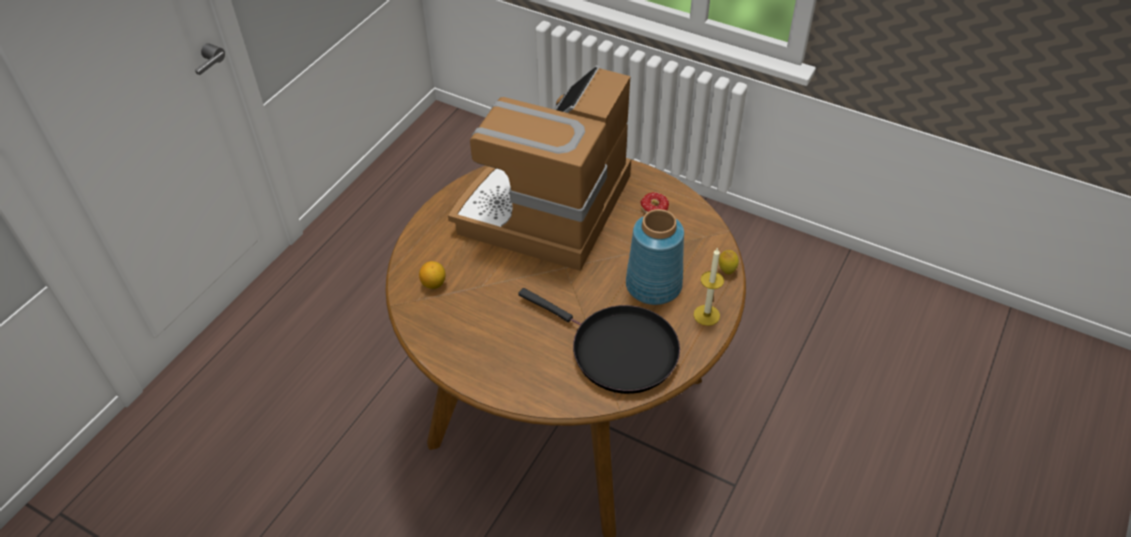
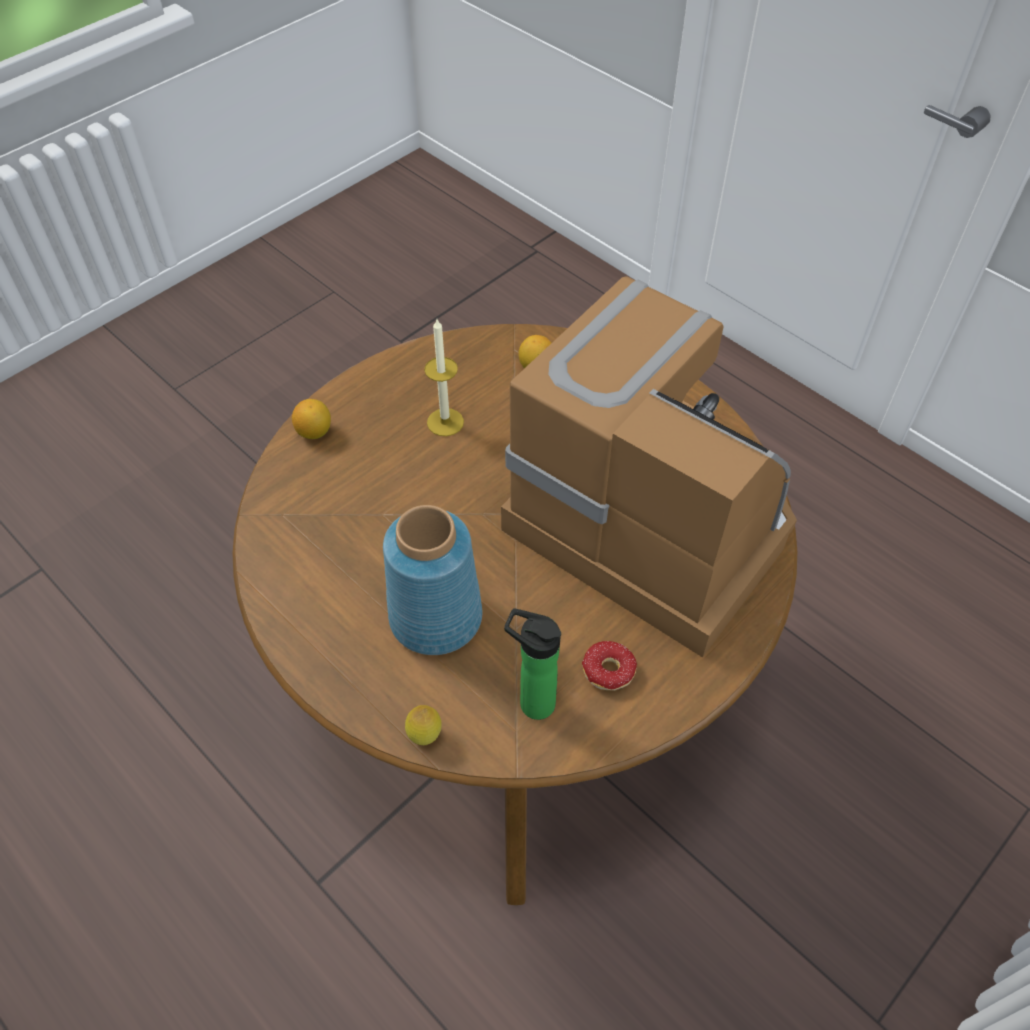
camera: 105 degrees right, 5 degrees up
black frying pan [518,288,680,394] -> none
candle [693,247,724,326] -> candle moved to [424,319,464,436]
none -> lemon [292,399,331,439]
none -> bottle [504,608,561,720]

